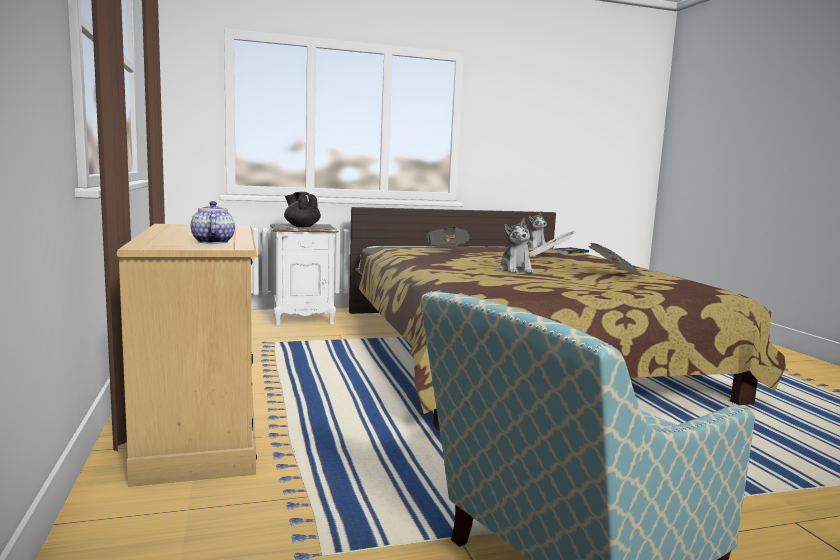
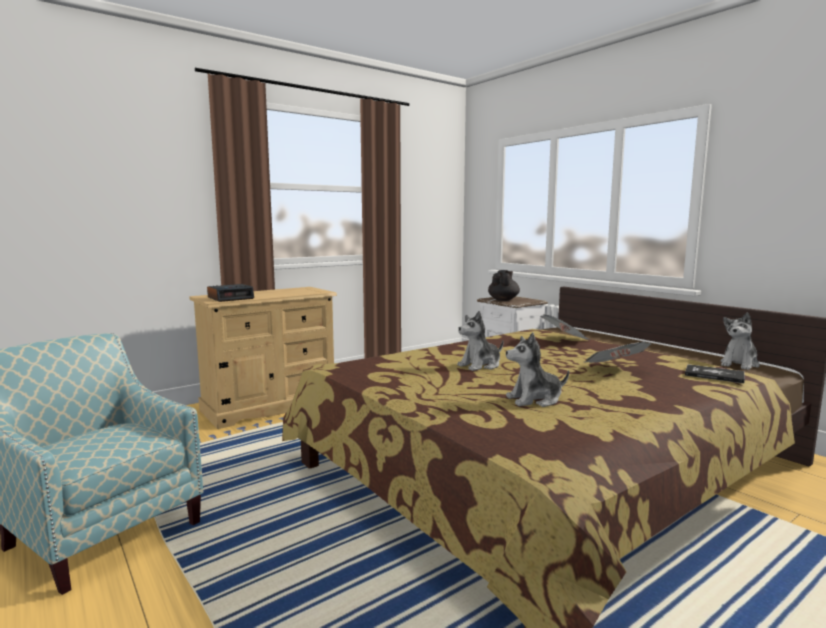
camera: 70 degrees right, 0 degrees up
teapot [191,201,235,244] -> alarm clock [207,284,254,302]
newspaper [589,243,645,276] -> plush toy [506,332,569,407]

